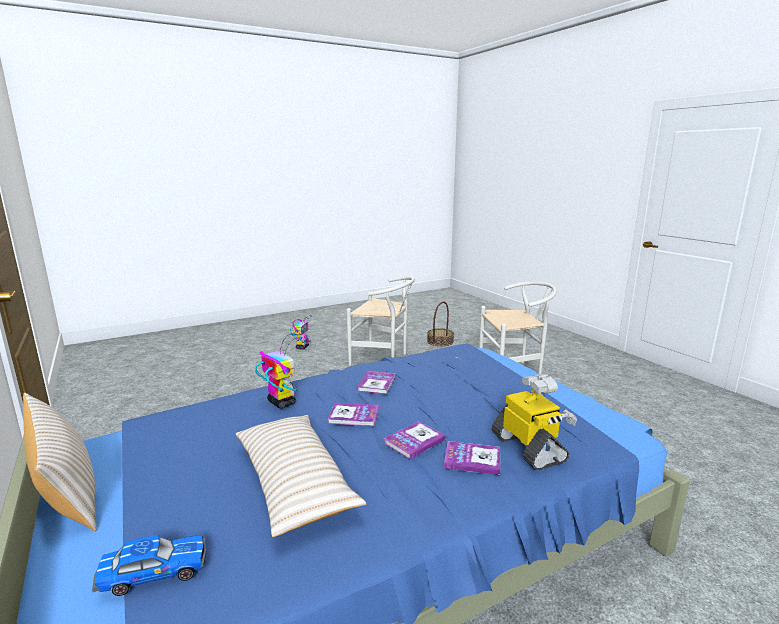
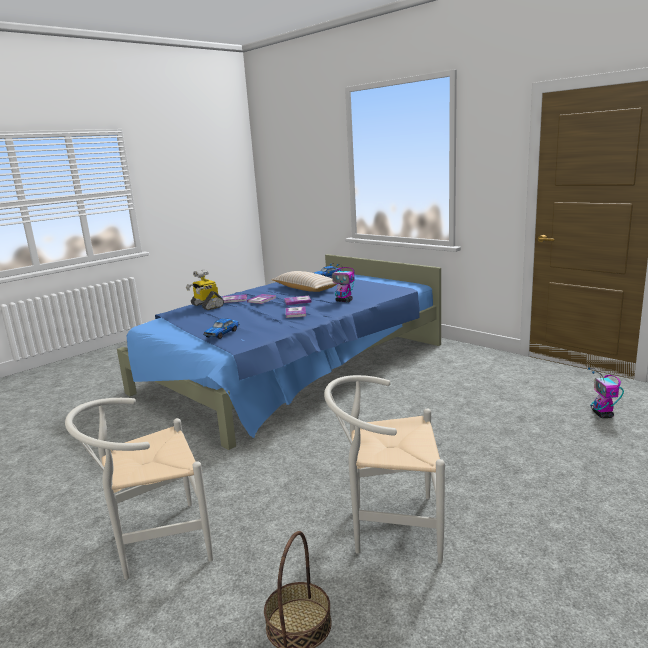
camera: 165 degrees right, 0 degrees up
beige pillow [23,393,97,531] -> none
toy robot [290,315,312,349] -> toy robot moved to [588,368,624,418]
none -> toy car [203,318,240,339]

